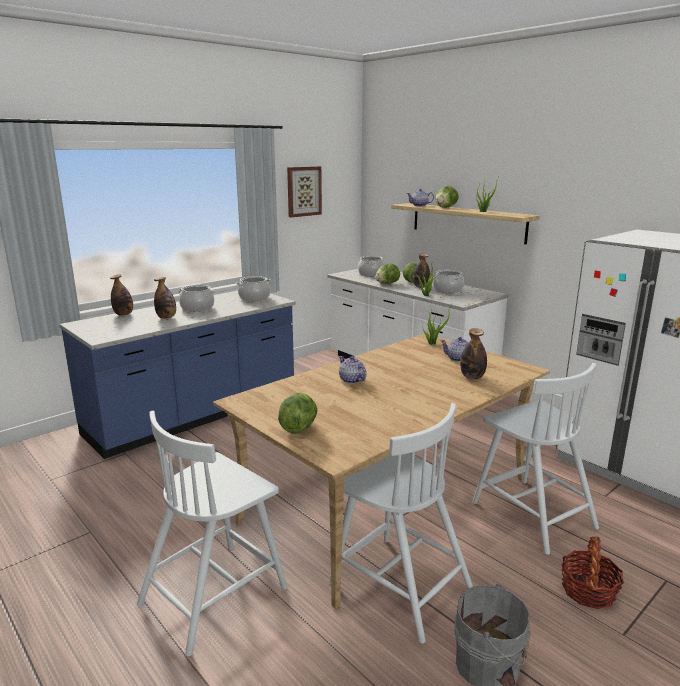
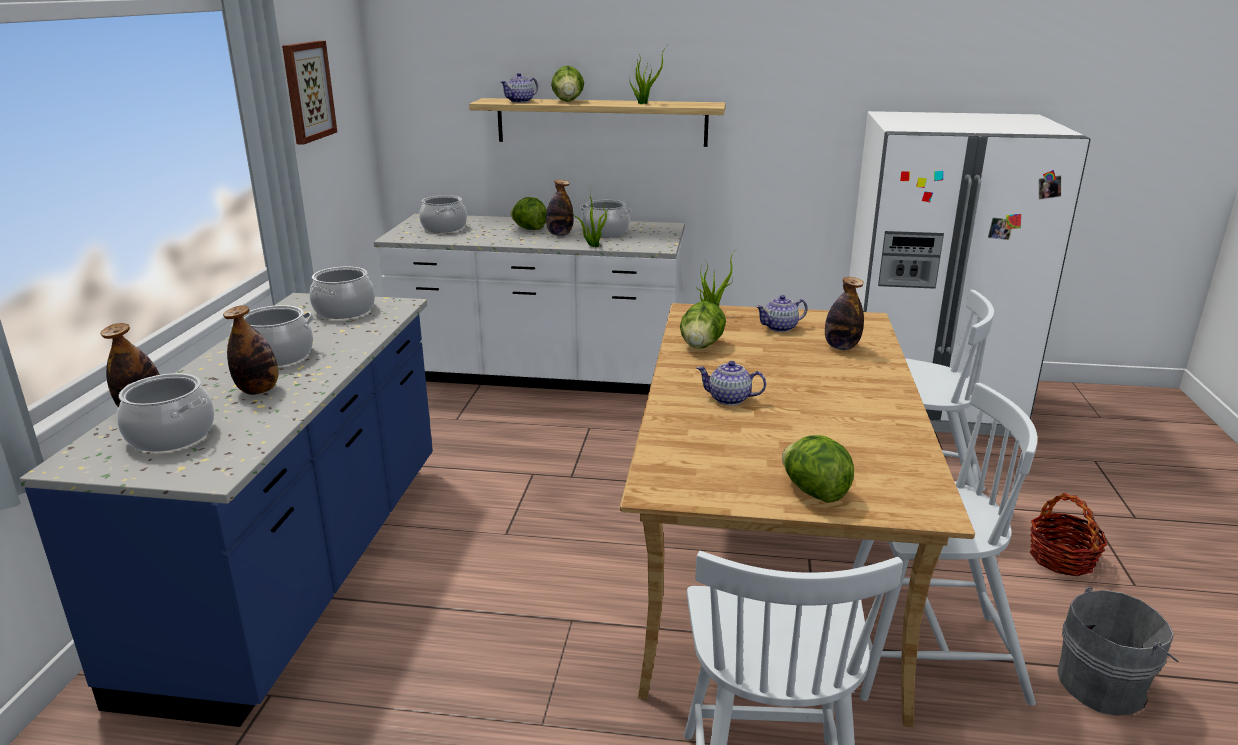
camera: 40 degrees left, 5 degrees up
lettuce [375,263,400,284] -> lettuce moved to [680,301,726,349]
none -> cooking pot [117,373,214,452]

